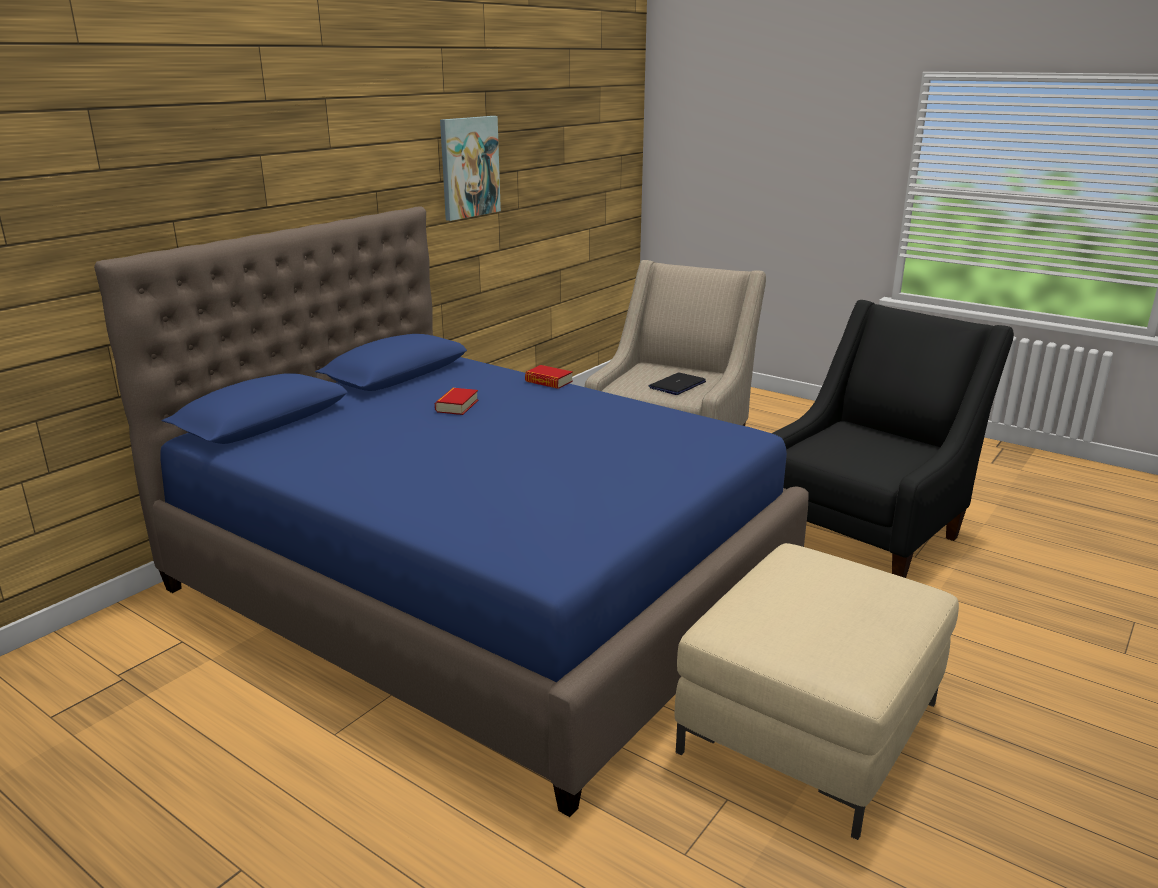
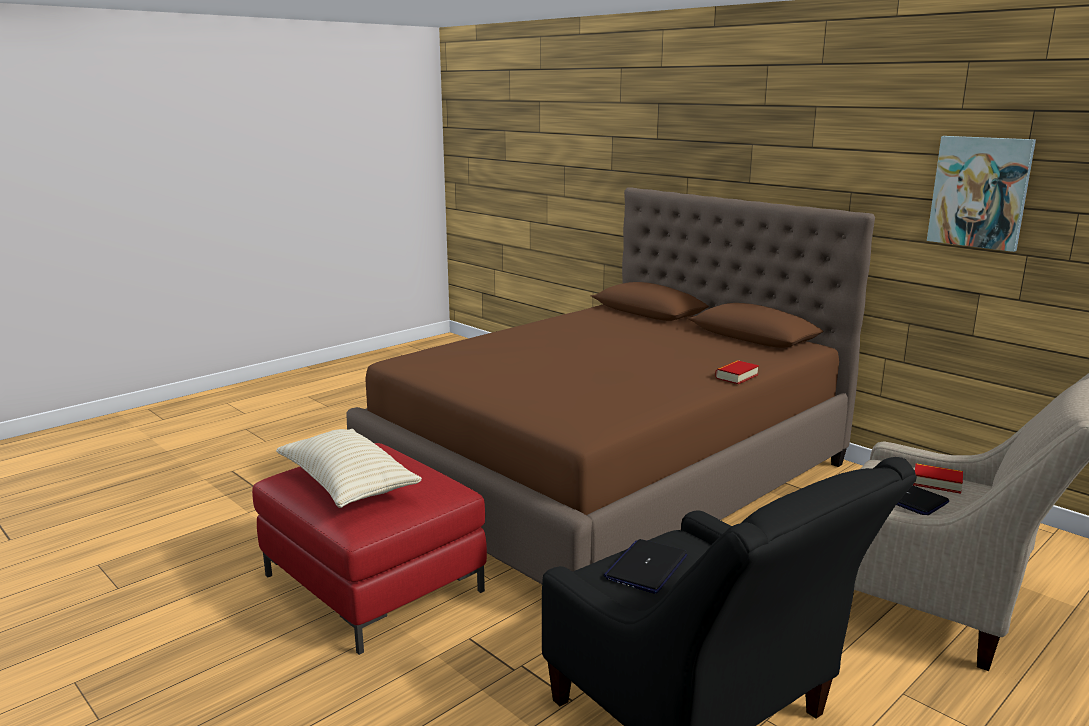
camera: 100 degrees right, 5 degrees down
blue bed [94,206,809,817] -> brown bed [346,187,875,584]
book [435,388,478,415] -> book moved to [913,463,963,494]
beige ottoman [675,543,959,840] -> red ottoman [252,443,487,655]
none -> beige pillow [276,429,422,508]
none -> laptop [604,539,688,593]

